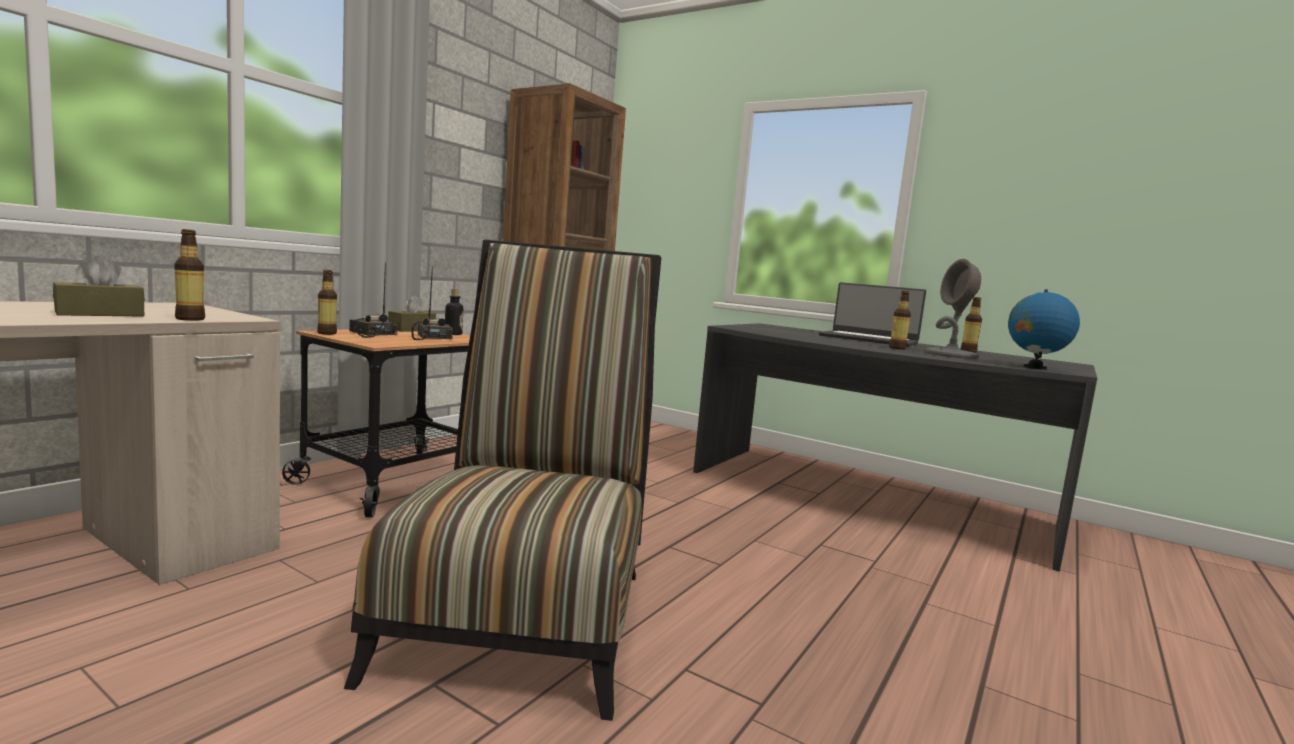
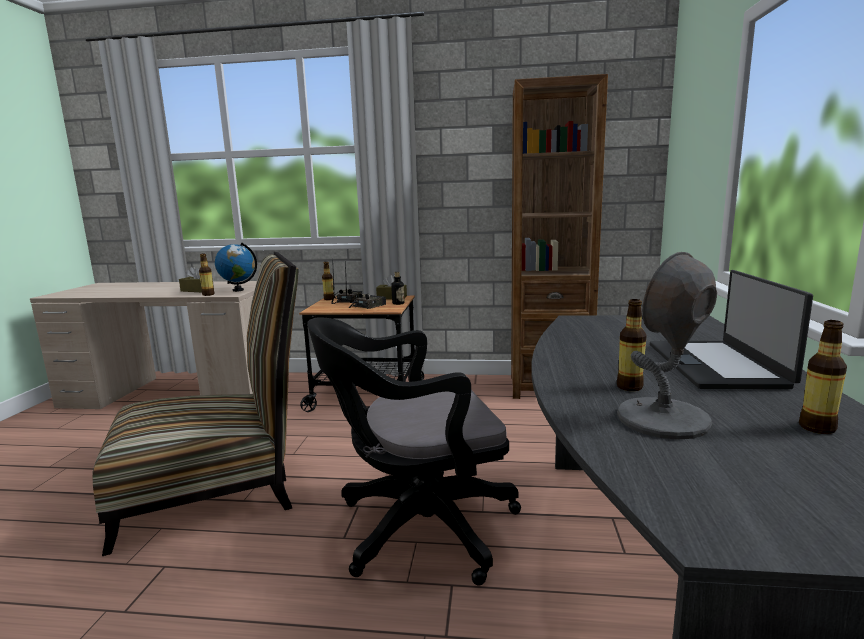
camera: 65 degrees right, 5 degrees up
globe [1008,289,1080,370] -> globe moved to [215,242,257,292]
none -> black office chair [307,317,521,586]

